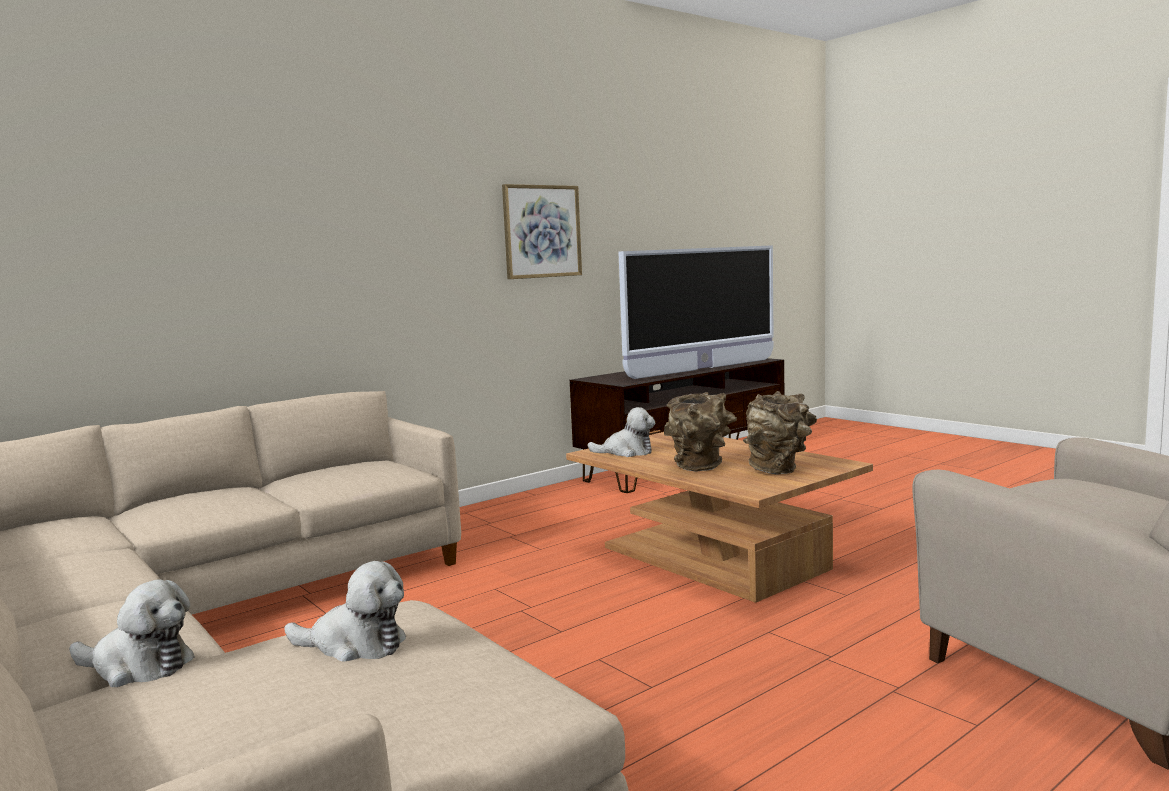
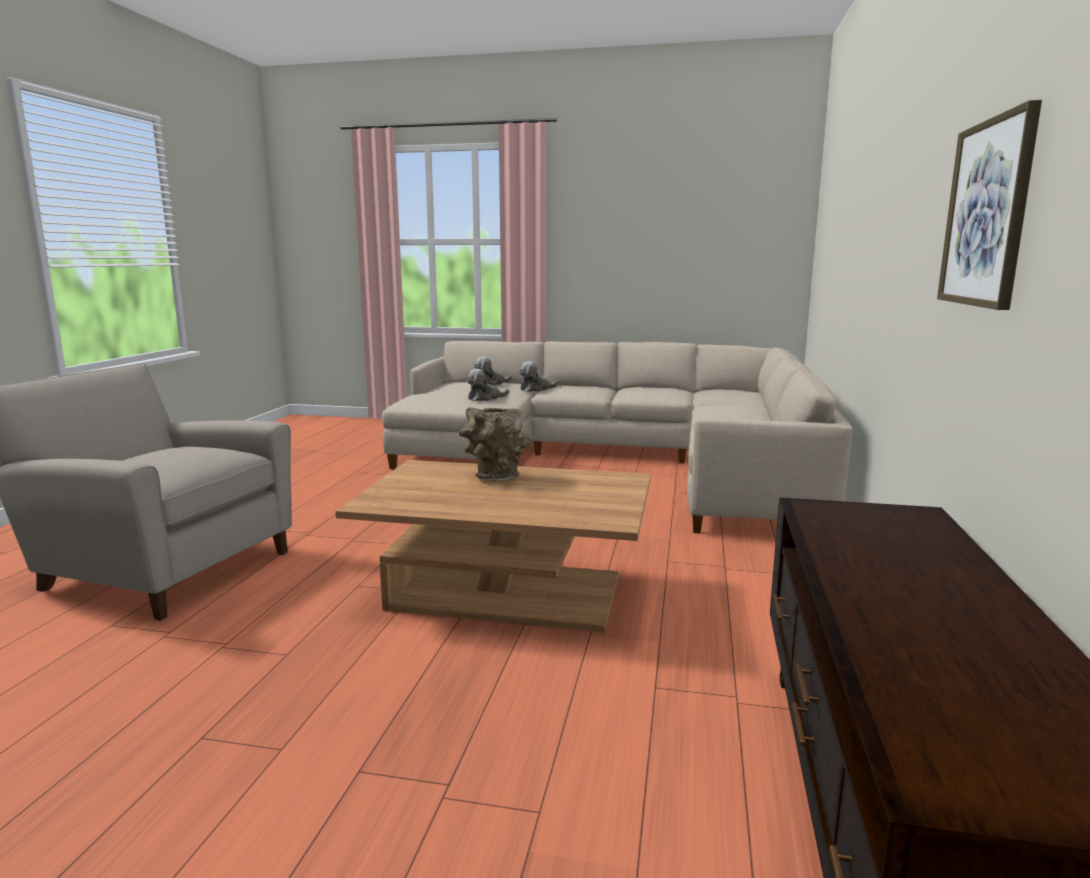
camera: 140 degrees right, 5 degrees up
plush toy [587,407,655,457] -> plush toy moved to [474,357,512,386]
television [618,245,774,379] -> none
brown vase [743,391,817,474] -> none

